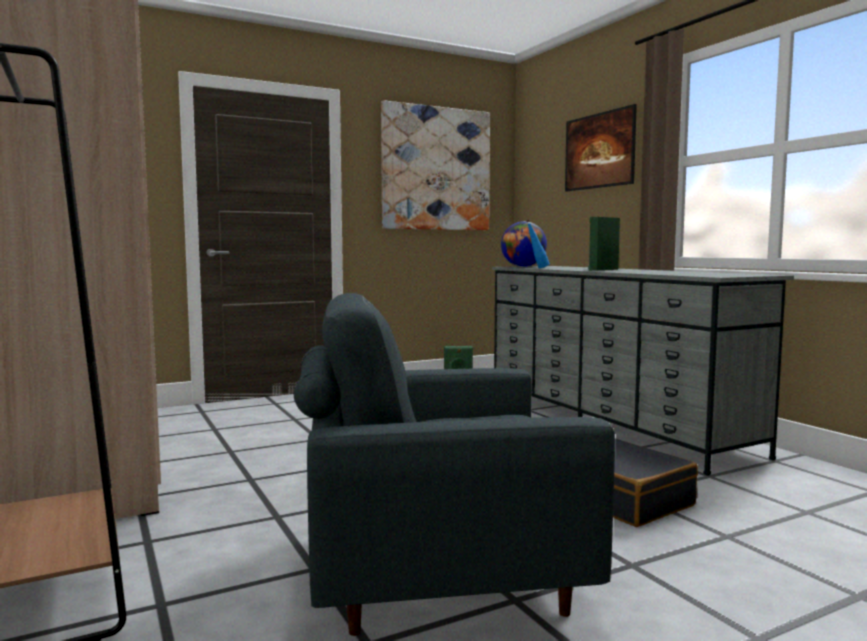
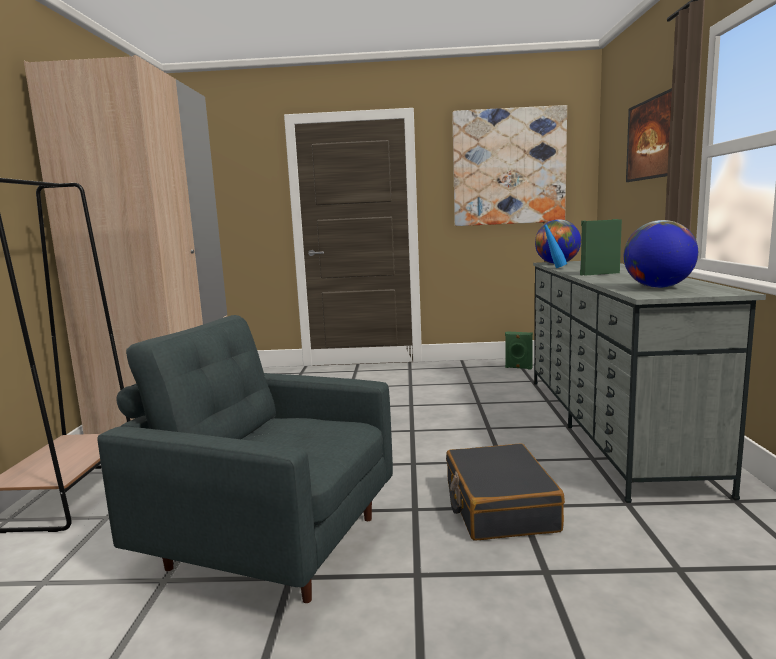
camera: 30 degrees right, 5 degrees up
none -> globe [624,220,698,288]

